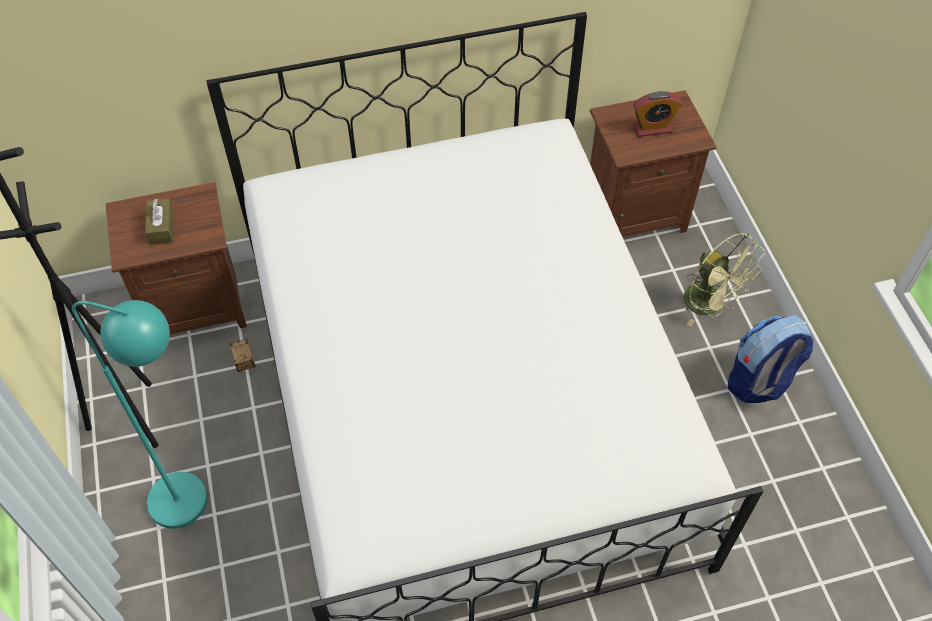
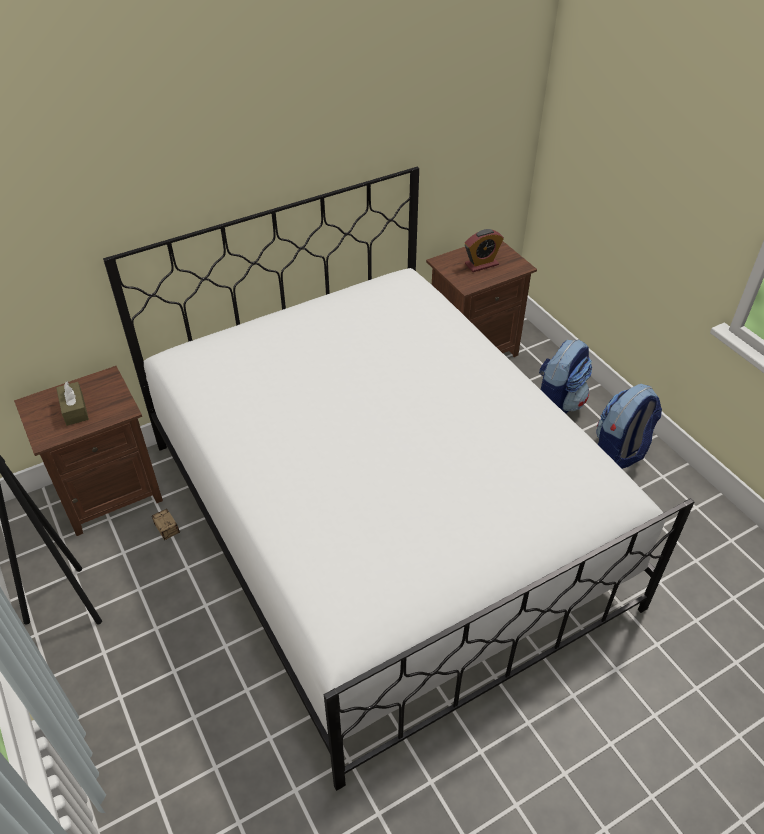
camera: 15 degrees left, 10 degrees down
turquoise floor lamp [72,300,208,529] -> none
green fan [683,233,766,327] -> backpack [539,339,592,414]

